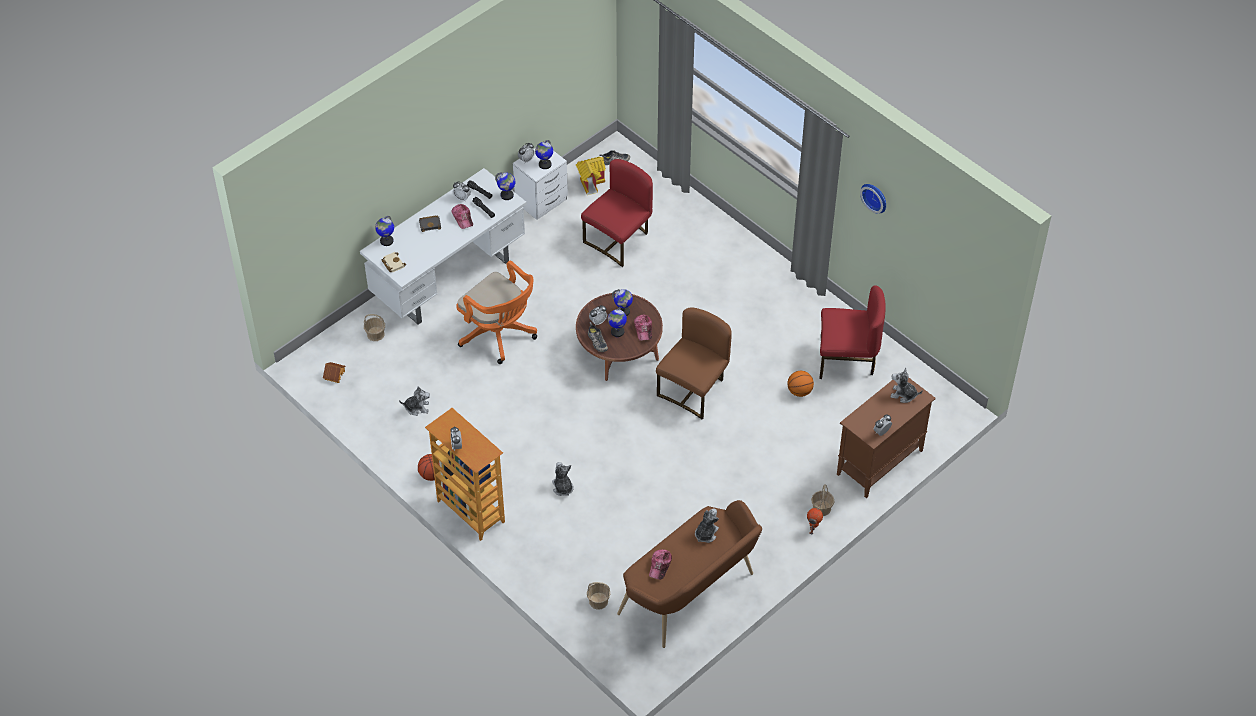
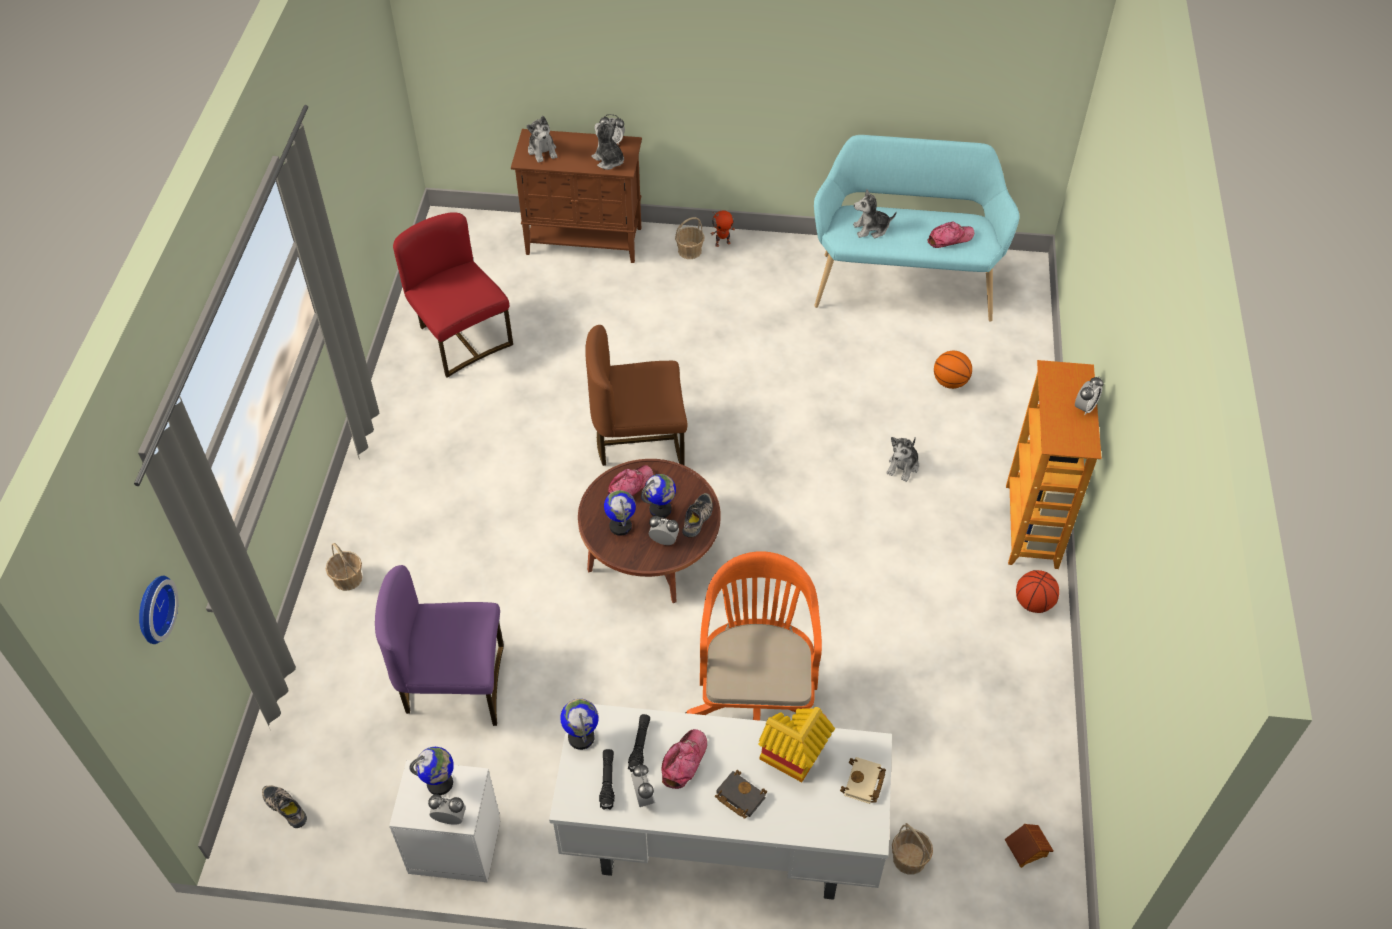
camera: 130 degrees left, 0 degrees up
globe [375,216,394,246] -> none
plush toy [399,386,430,416] -> plush toy moved to [591,120,624,170]
toy house [576,157,606,195] -> toy house moved to [758,707,835,782]
red chair [581,159,653,267] -> purple chair [375,565,504,726]
basket [587,582,610,610] -> basket moved to [326,543,362,591]
brown bench [617,500,762,648] -> turquoise bench [814,135,1019,322]
basketball [787,371,814,397] -> basketball moved to [934,351,972,389]
wall clock [860,184,886,213] -> wall clock moved to [139,576,178,644]

